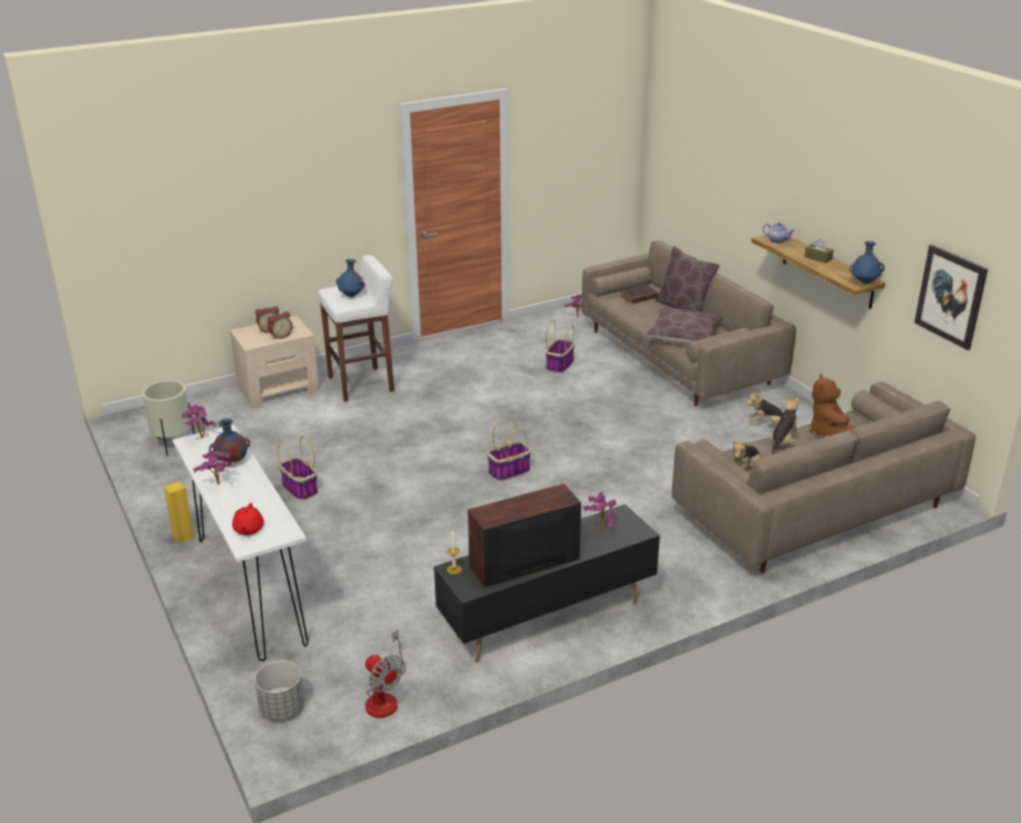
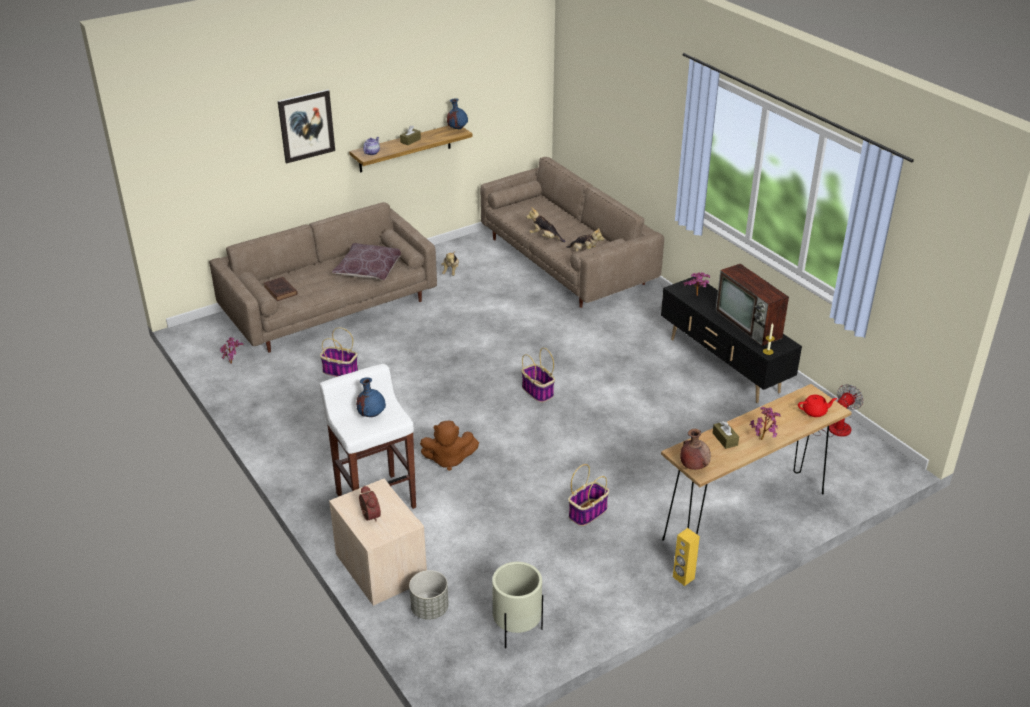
camera: 95 degrees left, 5 degrees up
white console table [172,424,308,661] -> brown console table [661,384,852,541]
potted plant [181,405,217,438] -> brown vase [680,429,711,470]
blue vase [209,418,250,463] -> brown tissue box [712,421,739,449]
grey planter [254,660,305,720] -> grey planter moved to [409,570,449,620]
alarm clock [267,311,292,340] -> none
brown pillow [655,246,720,312] -> none
brown plush toy [809,374,855,436] -> brown plush toy moved to [420,421,479,471]
picture [914,245,988,350] -> picture moved to [278,90,335,163]

